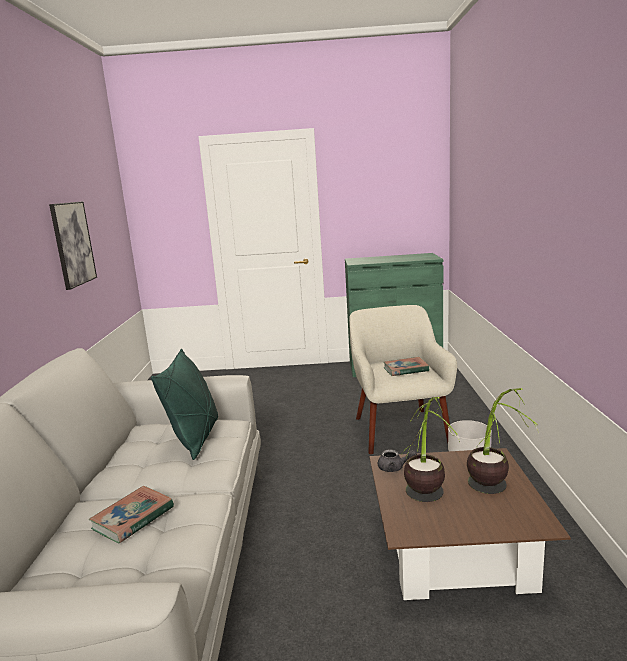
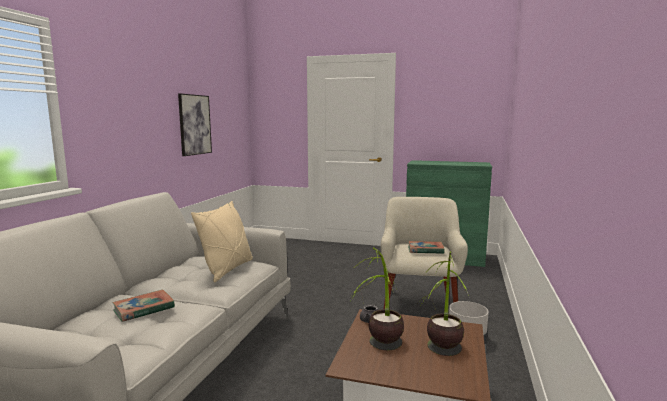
camera: 15 degrees right, 5 degrees down
green pillow [151,349,218,460] -> beige pillow [191,201,253,283]

